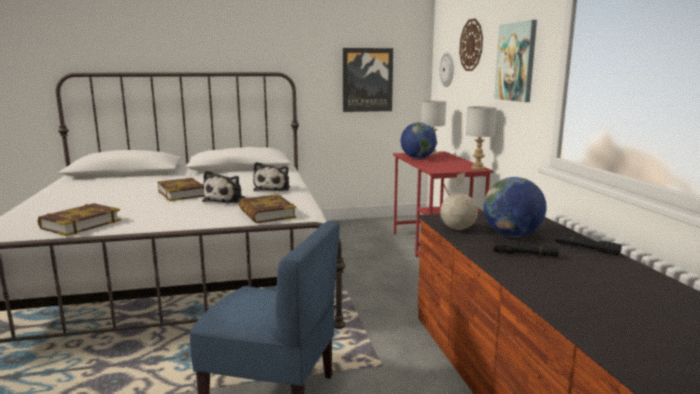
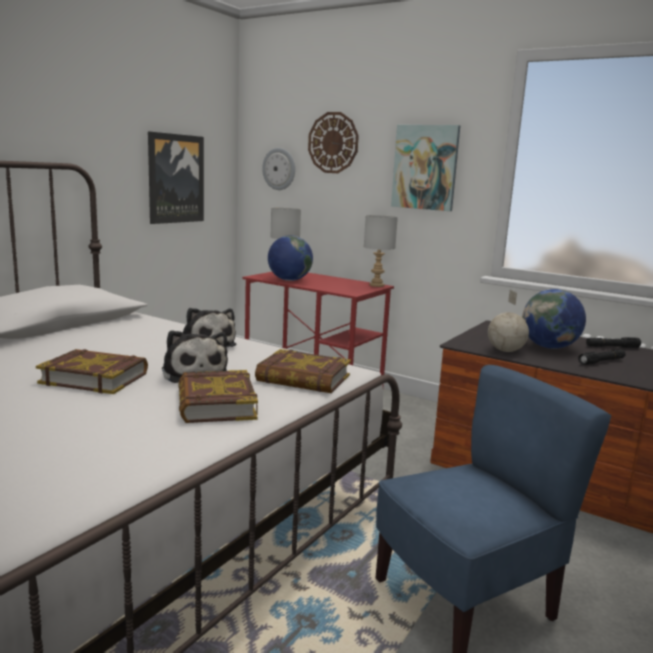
camera: 45 degrees left, 0 degrees up
book [38,203,121,236] -> book moved to [178,370,258,423]

